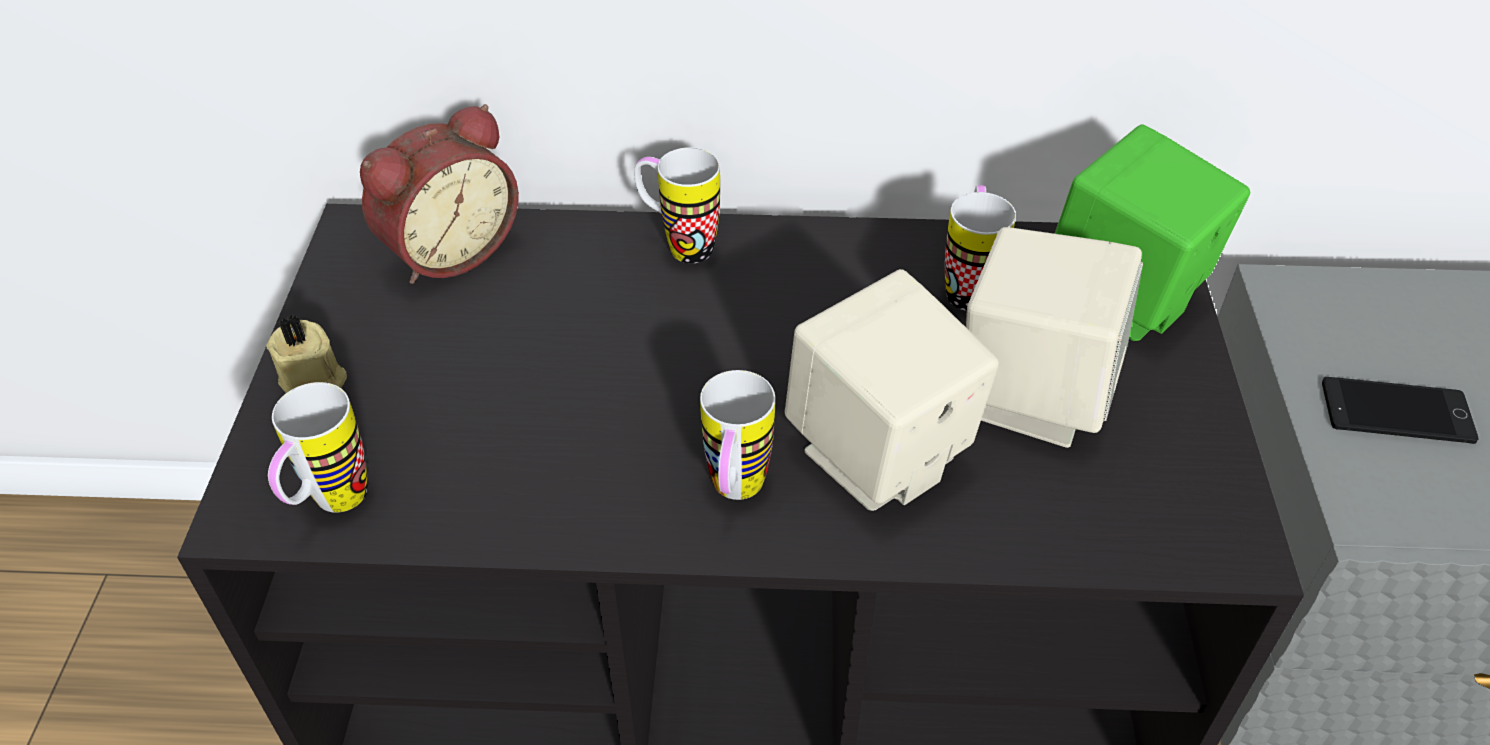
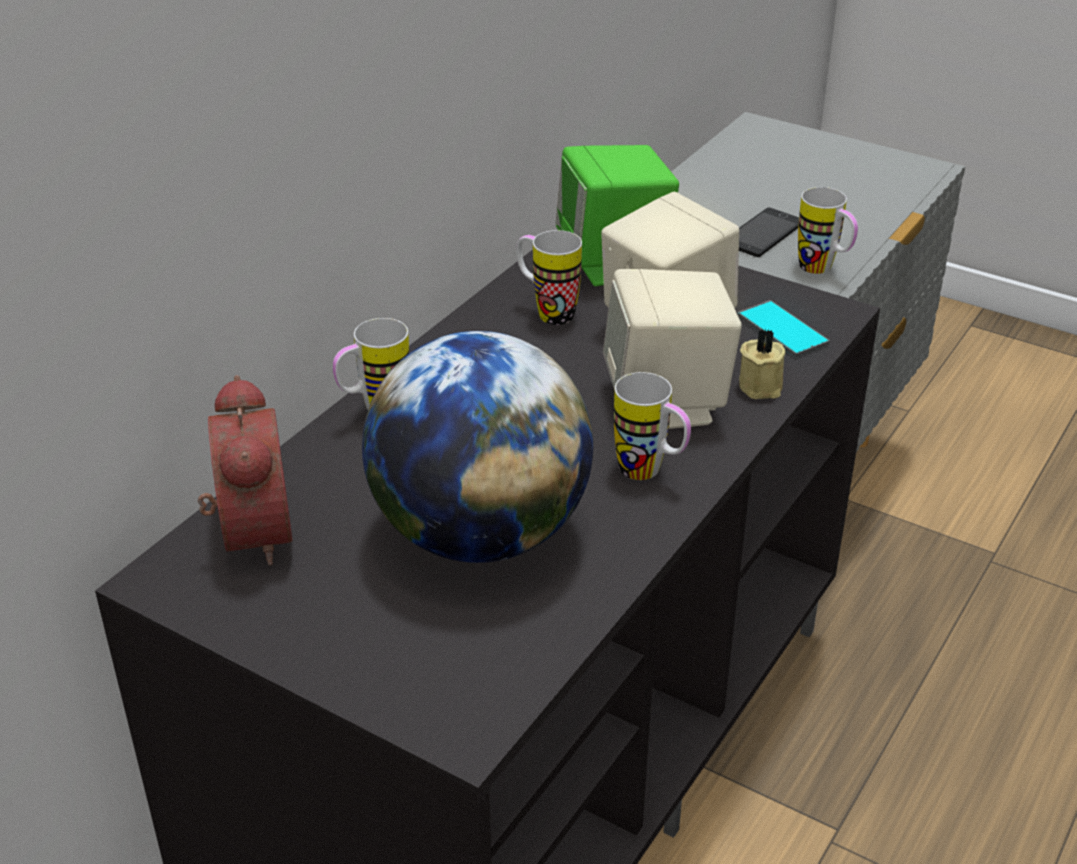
camera: 60 degrees left, 10 degrees down
beige candle [266,315,347,393] -> beige candle moved to [739,329,786,399]
mug [268,382,368,513] -> mug moved to [798,187,858,274]
none -> globe [362,331,593,563]
none -> phone [737,300,830,358]

